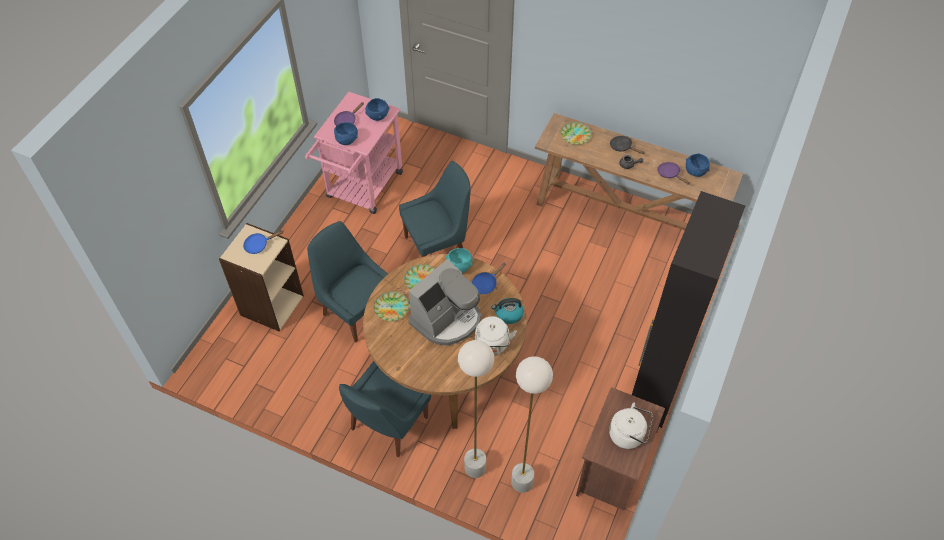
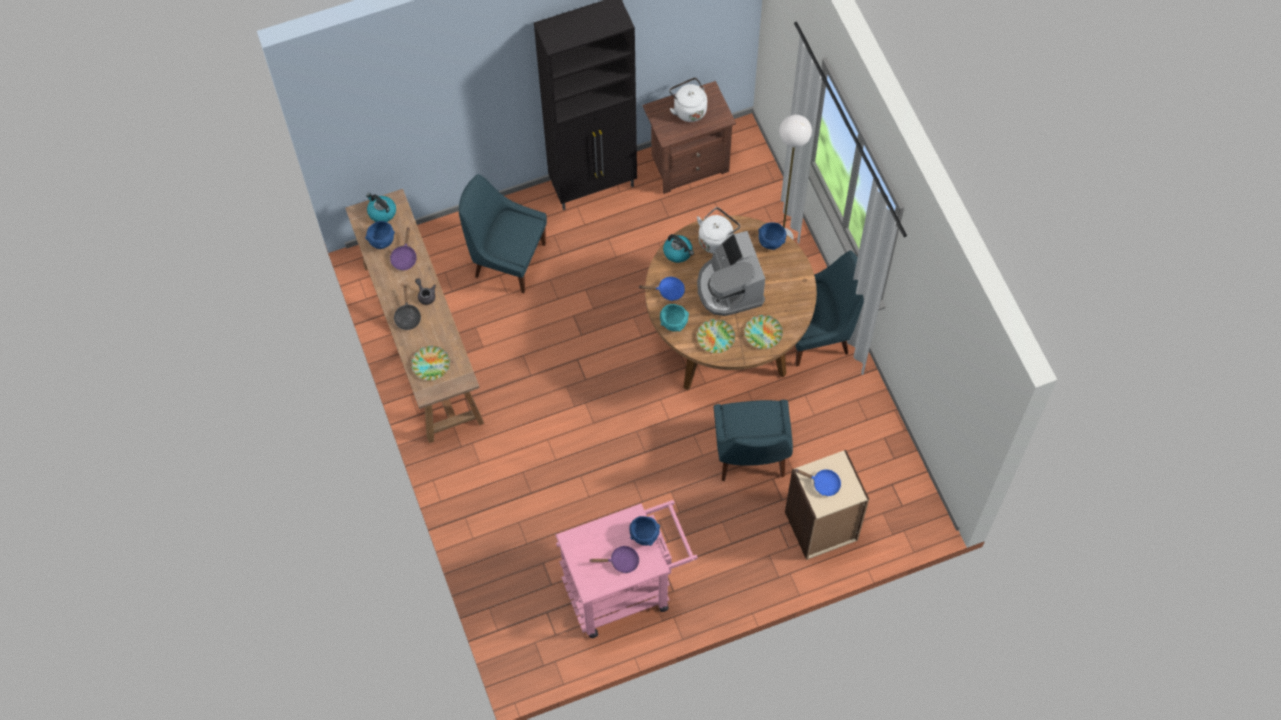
camera: 135 degrees left, 10 degrees up
blue bowl [365,98,390,121] -> blue bowl moved to [758,222,786,250]
blue chair [399,161,471,257] -> blue chair moved to [459,174,547,293]
coffee machine [409,259,481,345] -> coffee machine turned 105 degrees counterclockwise [697,231,765,316]
white floor lamp [511,356,553,493] -> none
none -> kettle [366,193,396,222]

